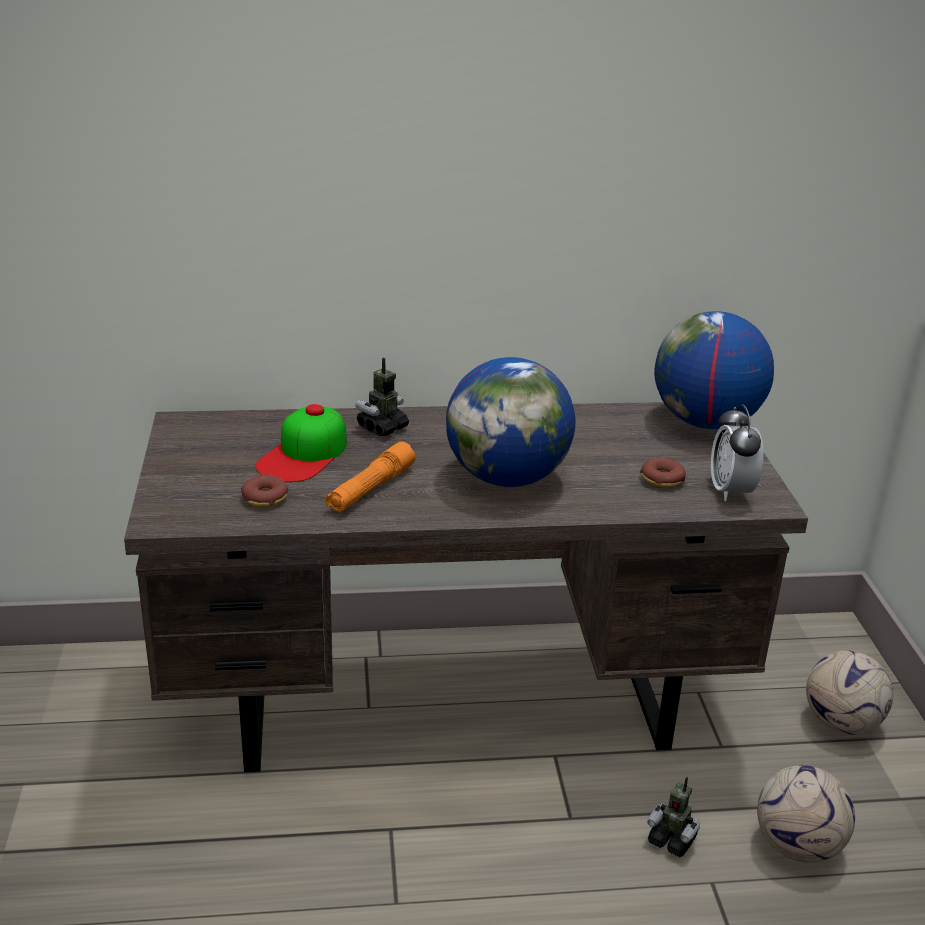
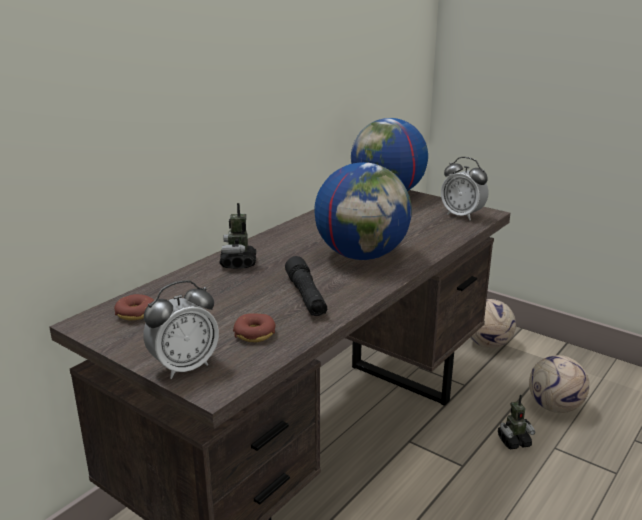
camera: 45 degrees left, 5 degrees down
cap [256,404,347,482] -> none
orange flashlight [325,442,416,512] -> black flashlight [285,256,327,316]
donut [640,458,686,488] -> donut moved to [114,294,154,320]
none -> alarm clock [143,280,219,379]

